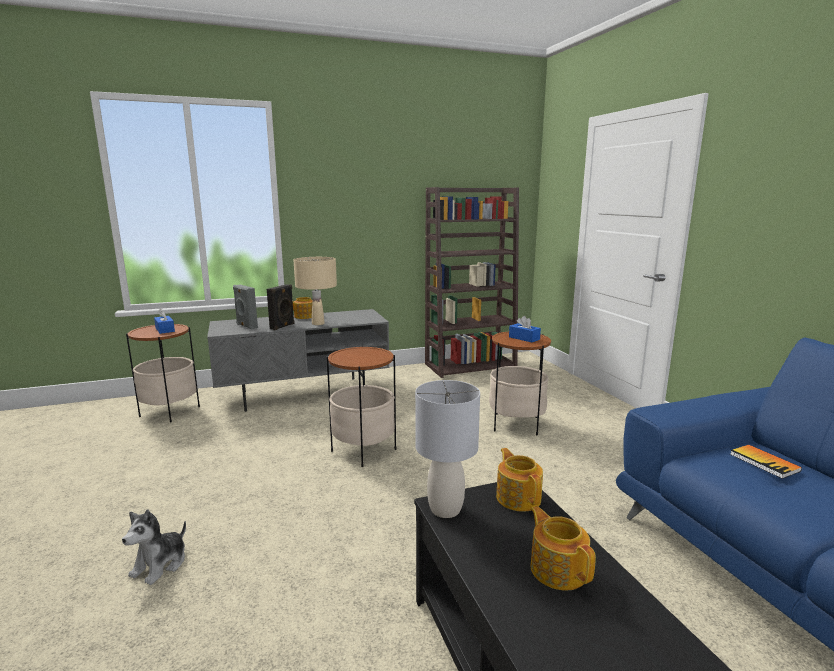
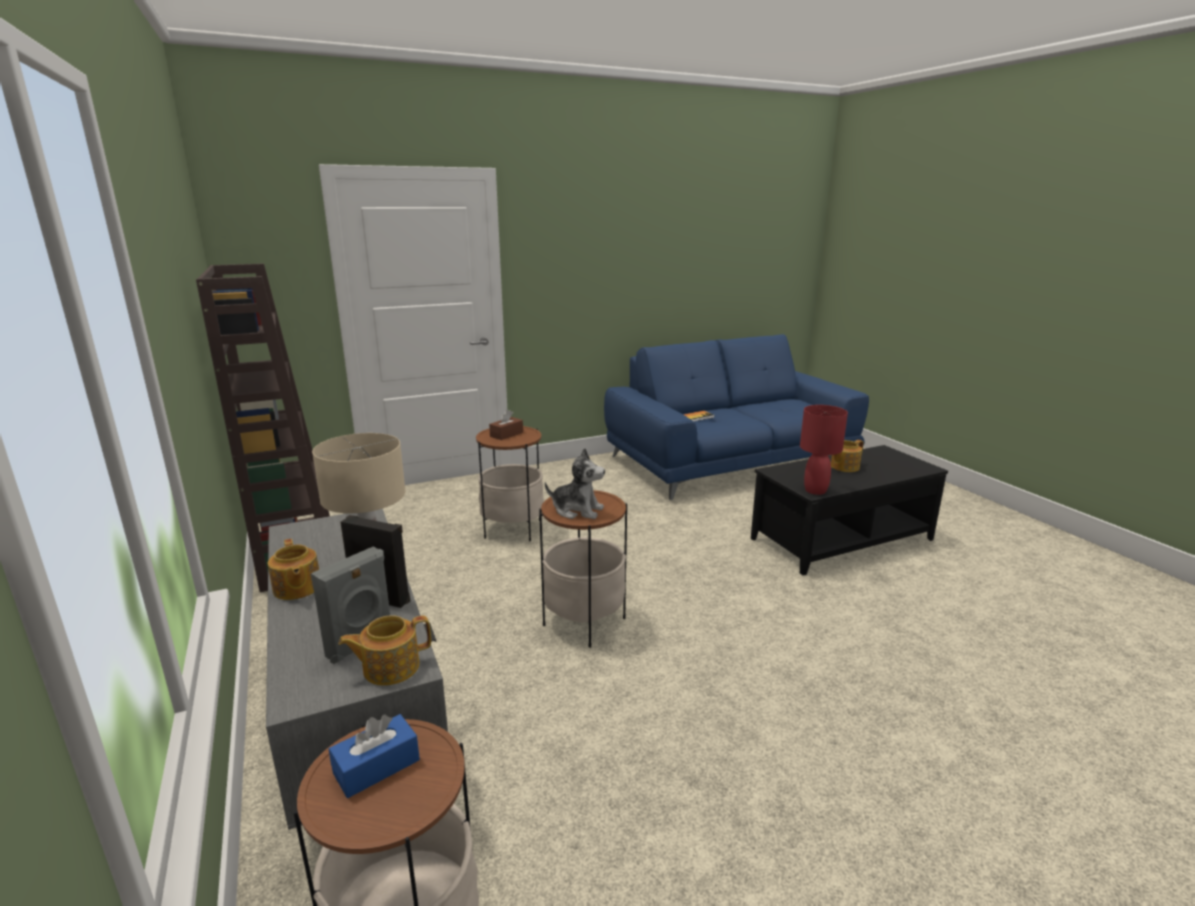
camera: 95 degrees left, 5 degrees up
plush toy [122,509,186,585] -> plush toy moved to [545,448,605,519]
grey table lamp [415,380,480,518] -> red table lamp [800,405,848,495]
teapot [496,448,543,512] -> teapot moved to [338,615,431,686]
blue tissue box [509,316,541,342] -> brown tissue box [489,410,523,440]

